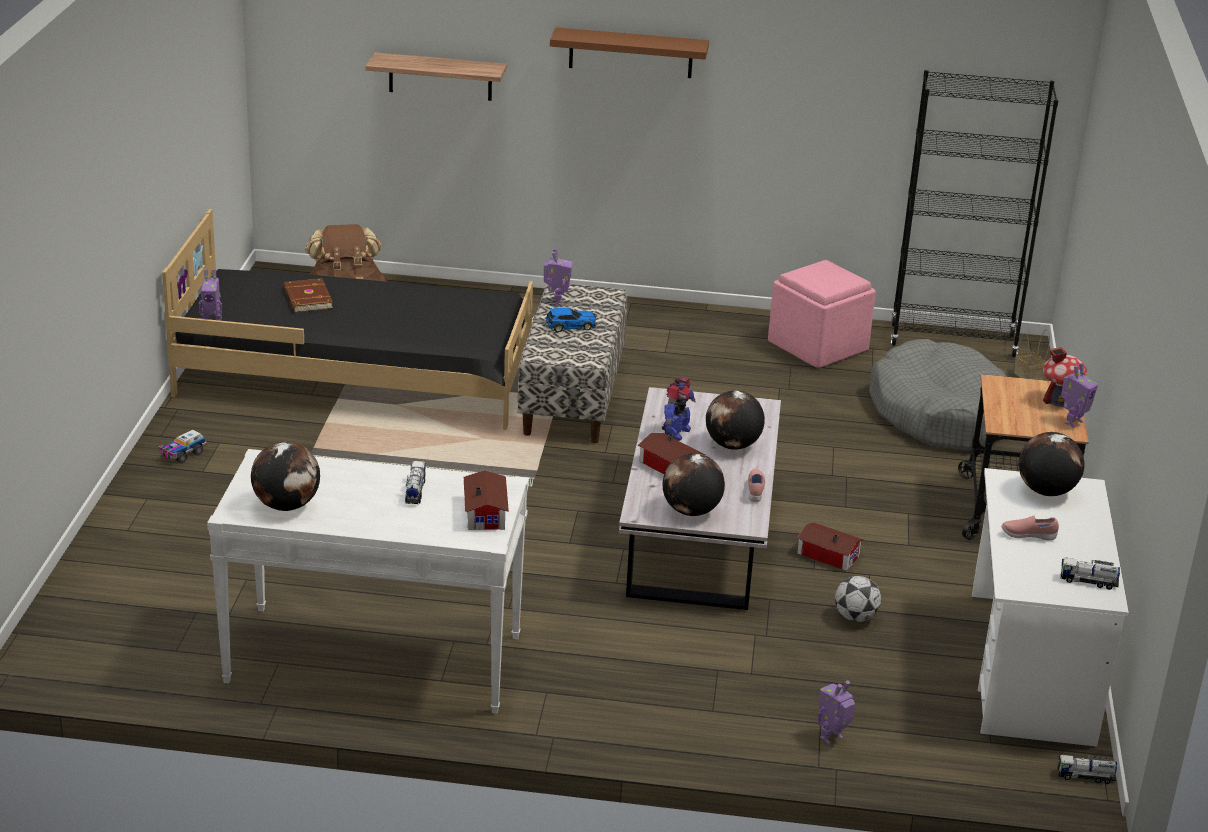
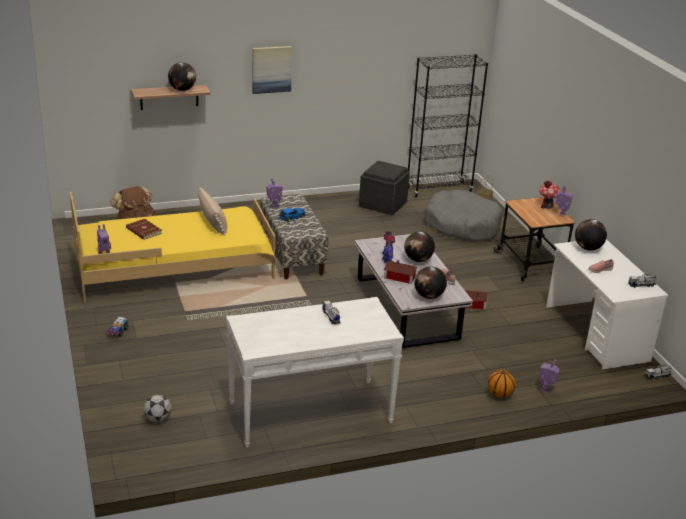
camera: 25 degrees left, 0 degrees up
black bed [162,209,533,430] -> yellow bed [70,192,275,302]
globe [251,441,320,511] -> globe moved to [168,62,196,91]
toy house [464,470,509,530] -> none
brown shelf [550,27,709,78] -> picture [252,46,292,94]
pink ottoman [768,260,876,368] -> grey ottoman [359,161,410,215]
football [835,576,881,622] -> football moved to [144,395,171,422]
none -> beige pillow [198,187,227,236]
none -> basketball [488,370,516,398]

